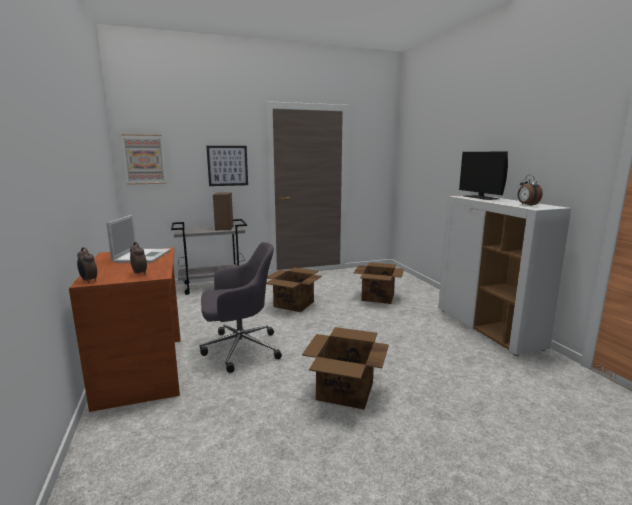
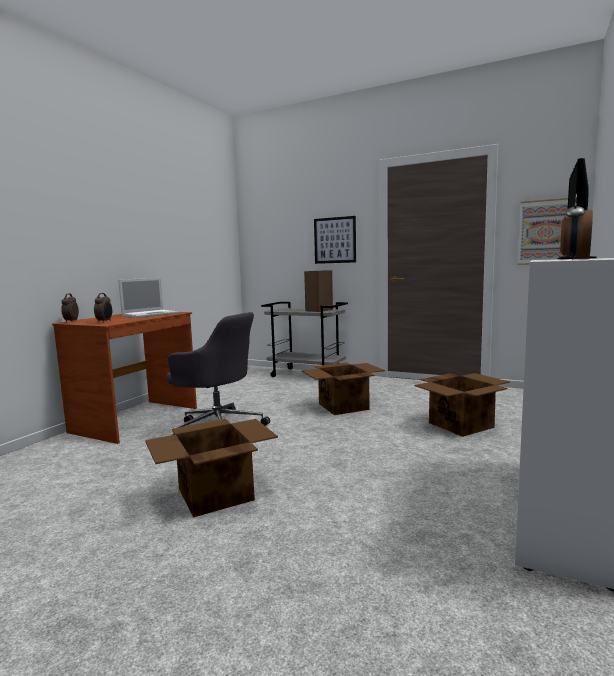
camera: 45 degrees right, 5 degrees down
picture [121,134,166,185] -> picture moved to [518,198,568,265]

